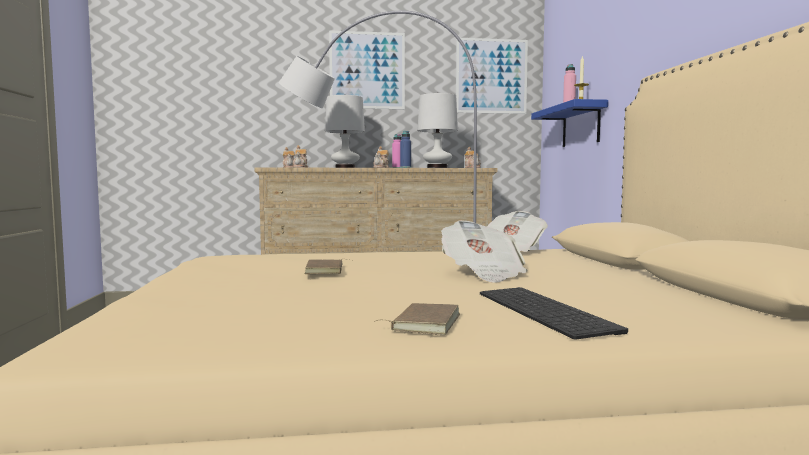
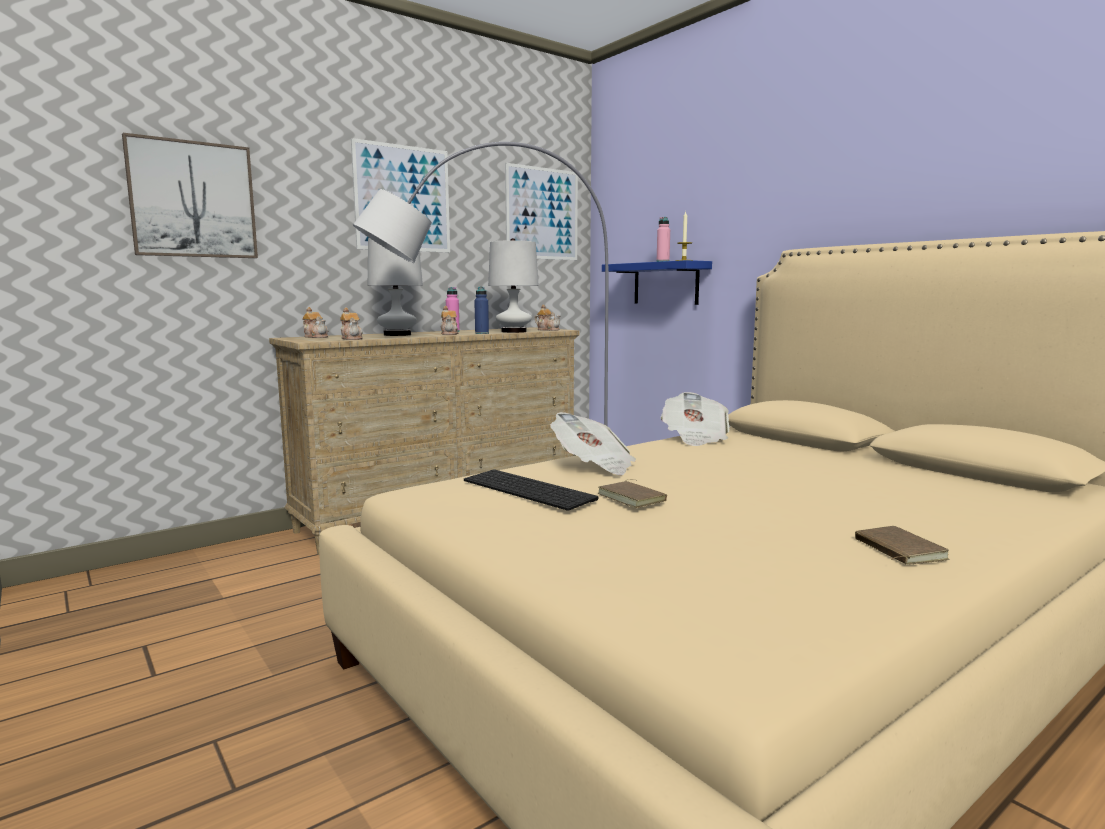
camera: 30 degrees left, 5 degrees up
newspaper [441,220,528,283] -> newspaper moved to [550,412,636,476]
keyboard [480,287,628,340] -> keyboard moved to [464,469,598,511]
none -> picture [122,133,258,258]

